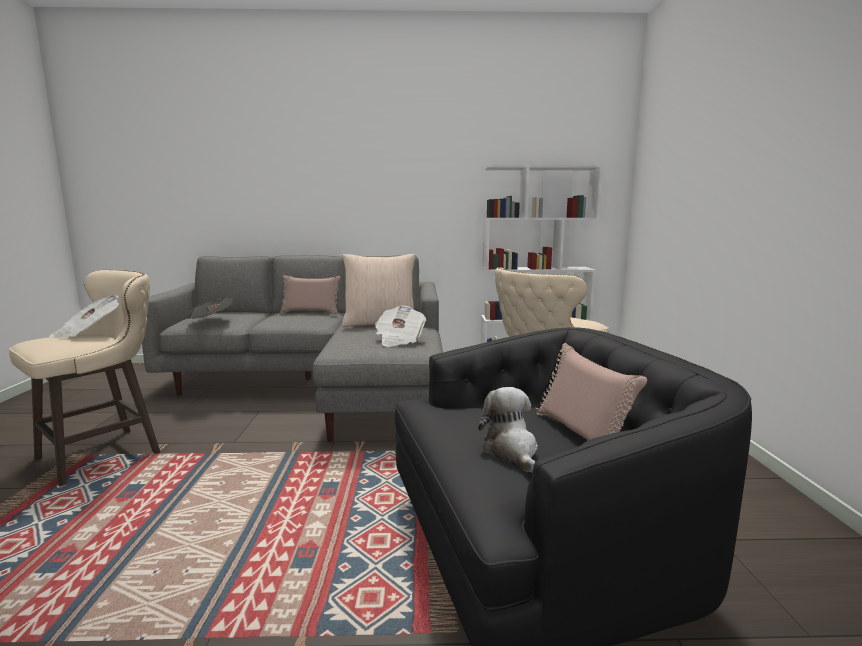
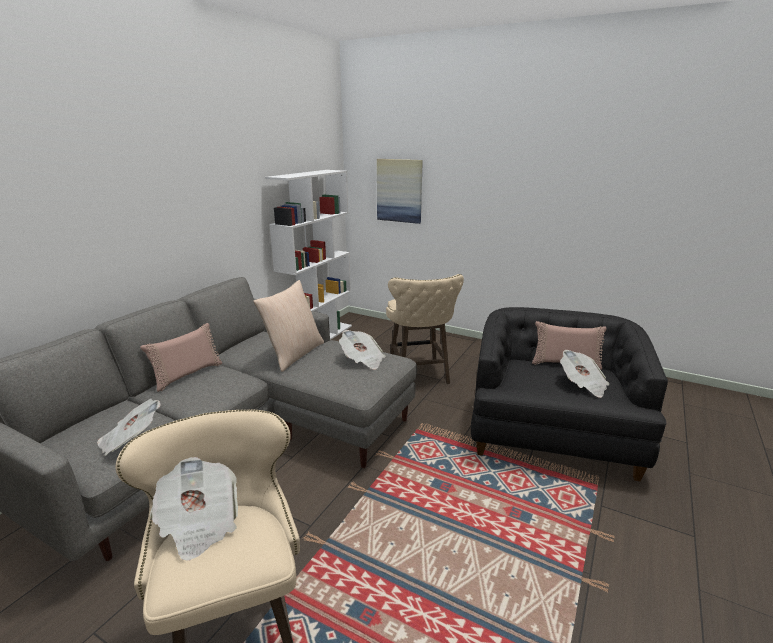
camera: 60 degrees left, 10 degrees up
plush toy [478,387,538,473] -> newspaper [560,350,610,398]
none -> picture [377,159,423,224]

